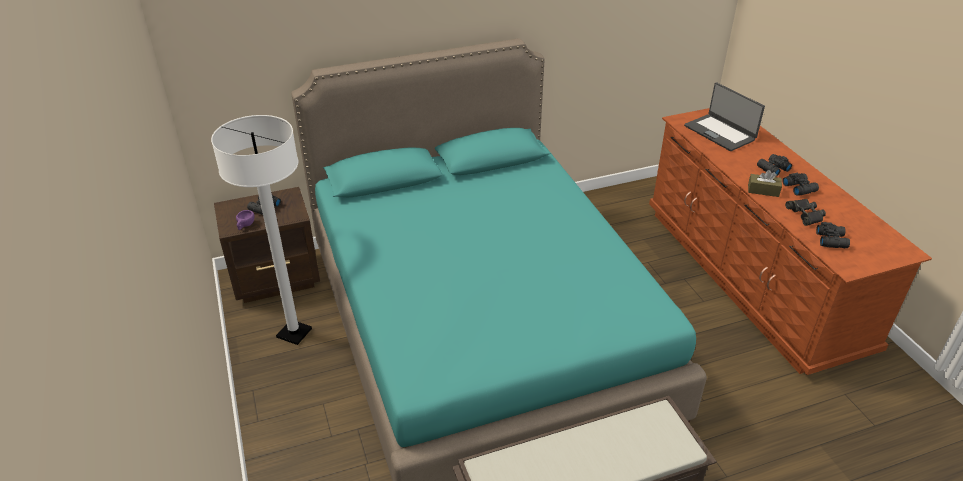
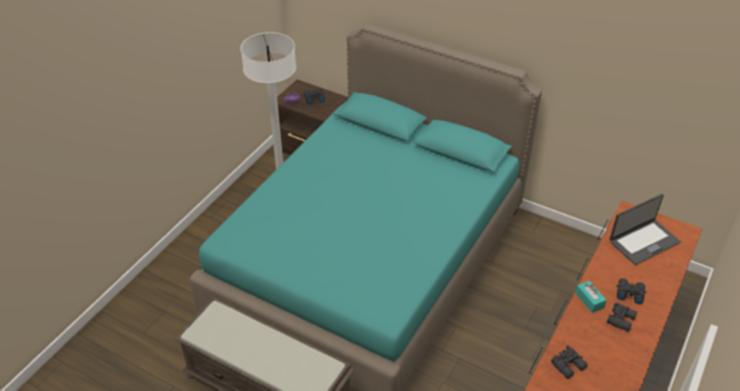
camera: 50 degrees right, 5 degrees up
laptop [684,82,765,151] -> laptop turned 135 degrees counterclockwise [610,194,681,265]
brown tissue box [748,170,782,197] -> turquoise tissue box [575,281,607,313]
black binoculars [785,199,826,226] -> none

